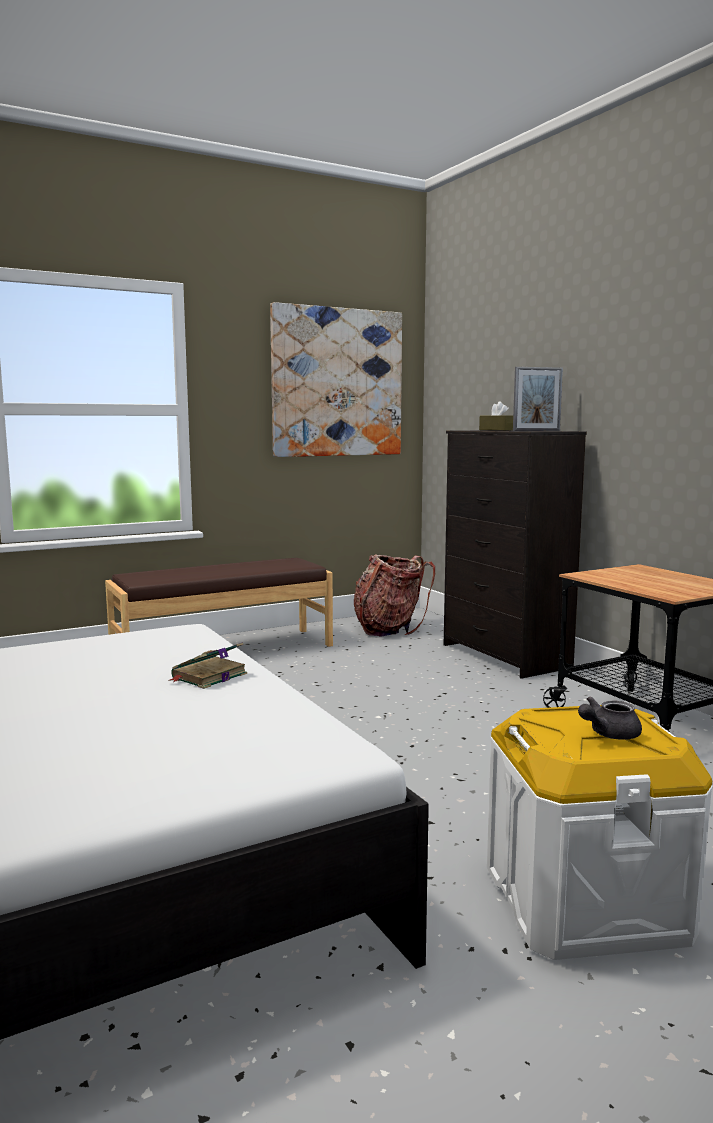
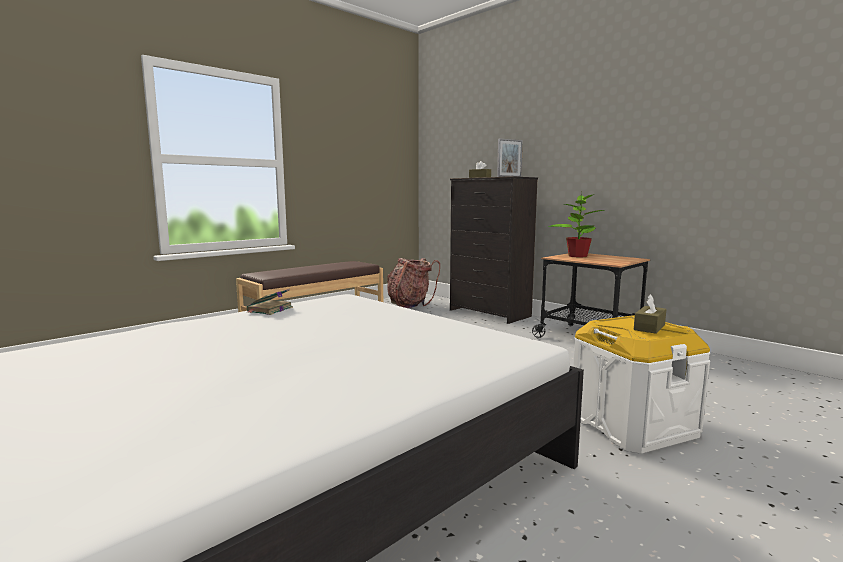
camera: 15 degrees left, 0 degrees up
book [168,642,247,689] -> book moved to [247,289,293,315]
picture [270,302,402,457] -> none
grey teapot [578,696,642,740] -> brown tissue box [634,294,666,334]
none -> potted plant [548,191,604,257]

